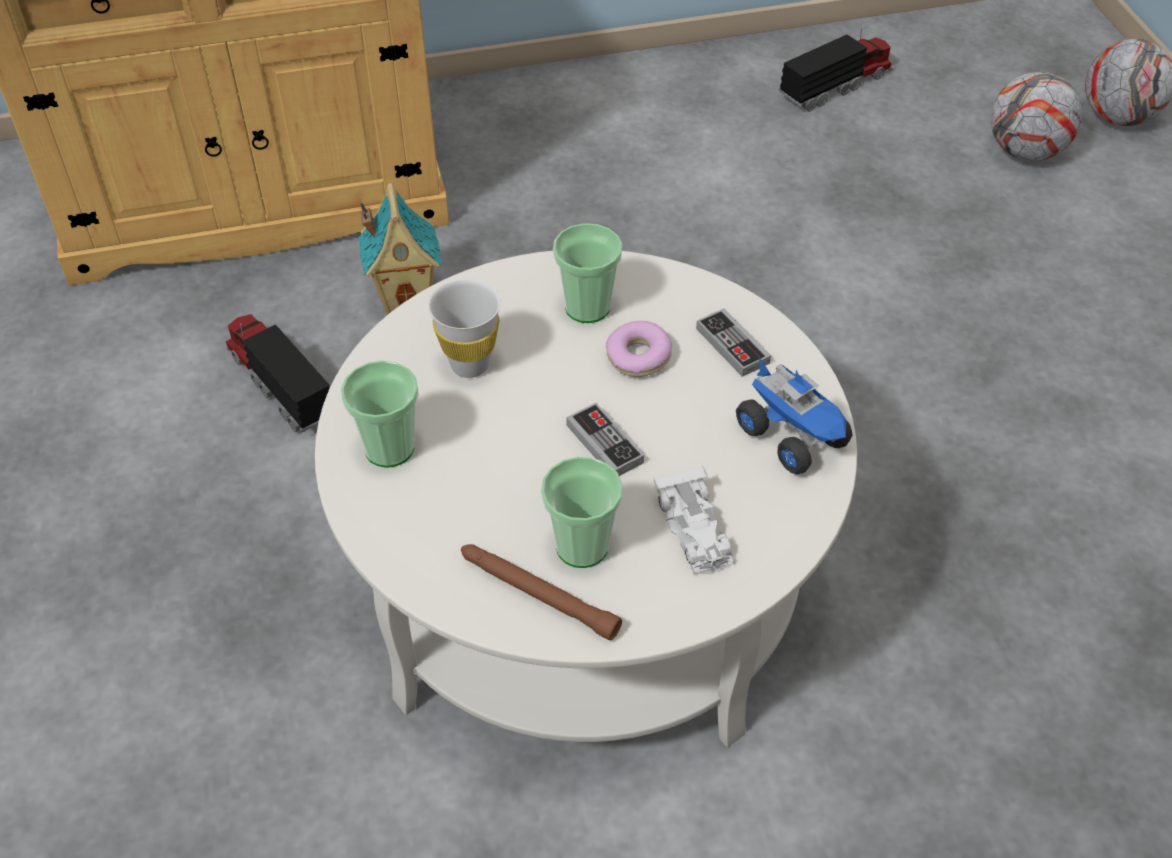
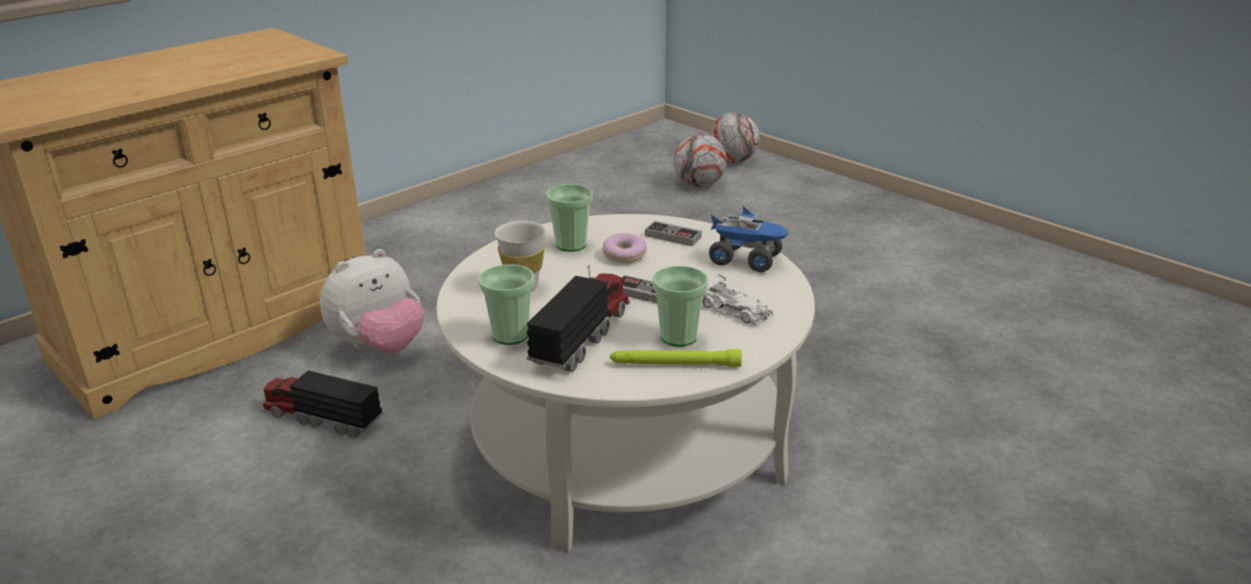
camera: 30 degrees left, 20 degrees down
toy house [359,183,442,315] -> plush toy [320,249,424,354]
brown flashlight [461,544,622,640] -> green flashlight [610,349,742,367]
toy truck [779,28,893,112] -> toy truck moved to [527,265,630,372]

